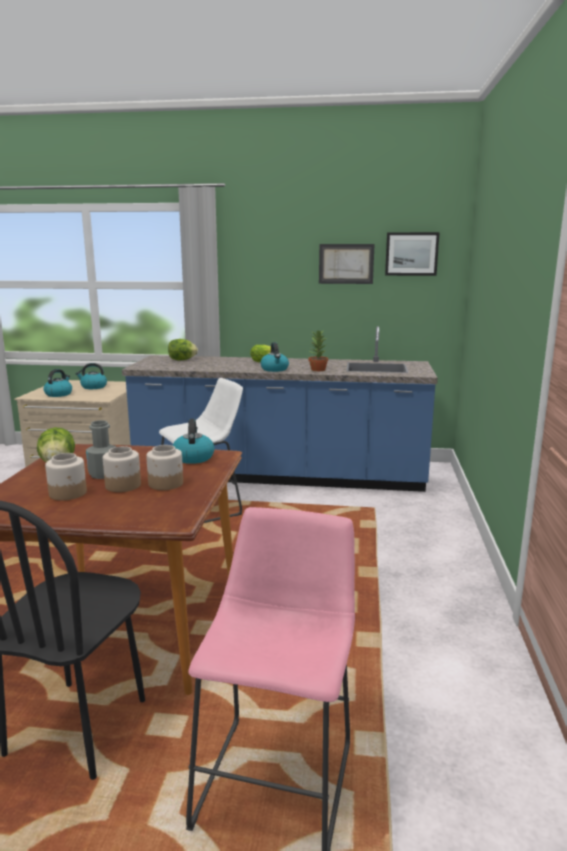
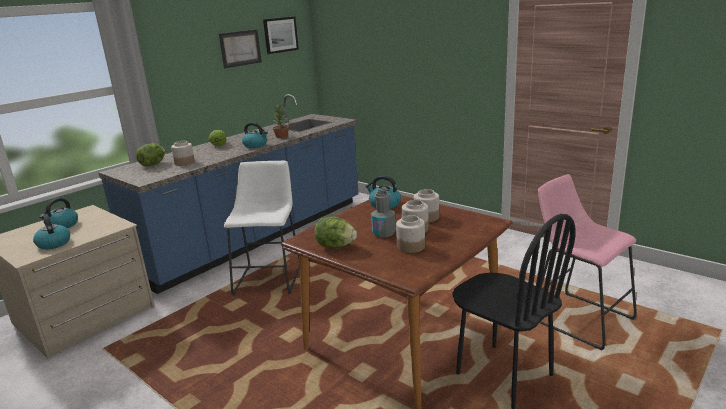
camera: 55 degrees left, 5 degrees up
none -> jar [171,141,195,166]

